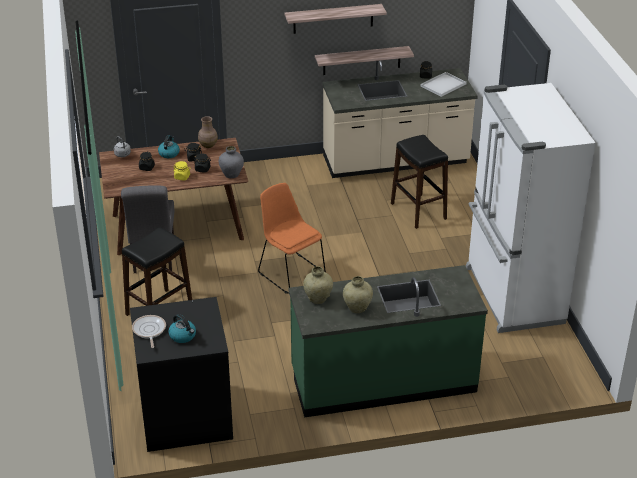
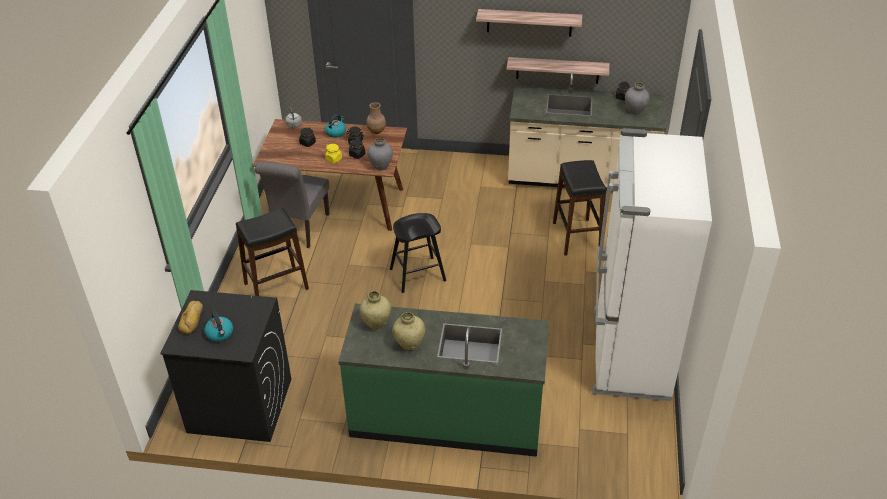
camera: 20 degrees right, 5 degrees up
frying pan [132,315,166,348] -> bread [178,301,203,334]
orange chair [258,183,326,294] -> black stool [390,213,446,293]
white tray [421,72,467,97] -> grey vase [625,83,650,114]

